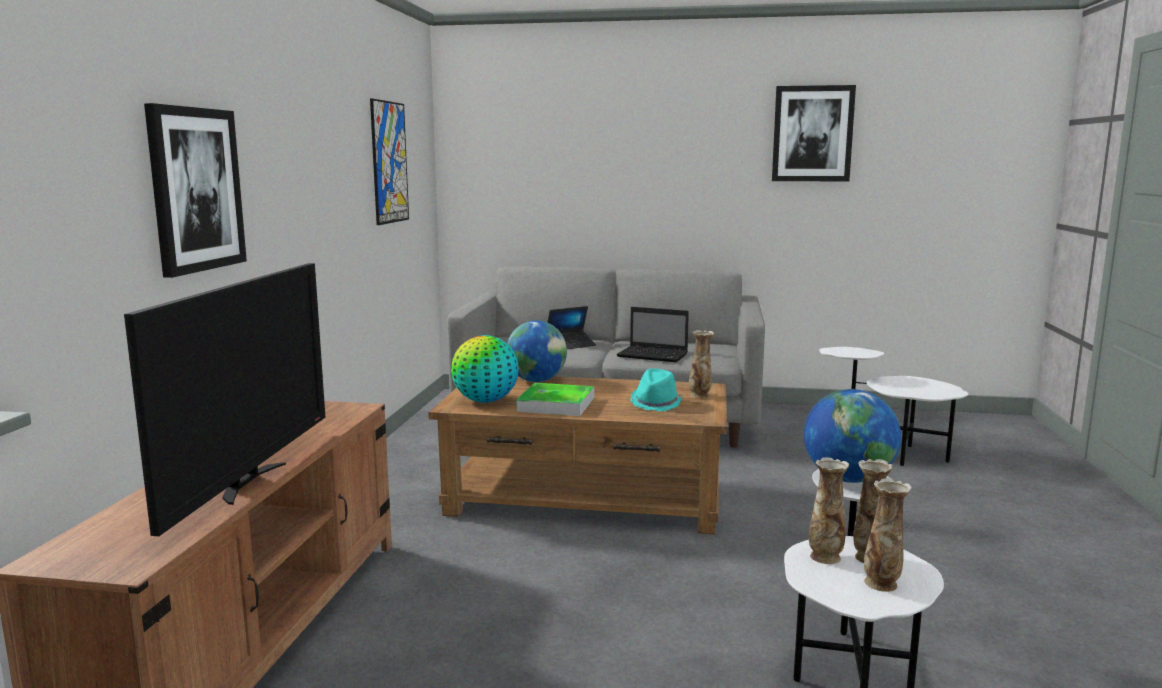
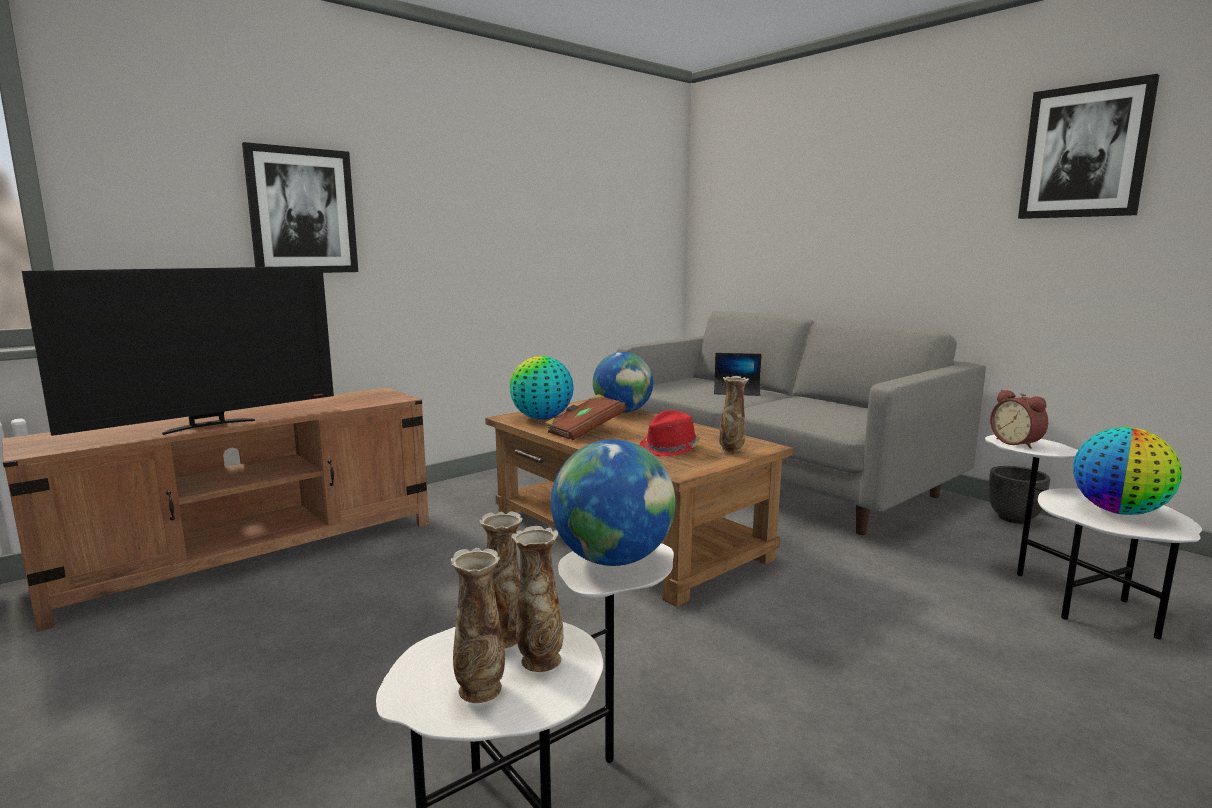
camera: 40 degrees right, 0 degrees up
picture [370,98,409,225] -> none
tray [517,383,594,416] -> brown book [545,394,627,440]
laptop [617,307,689,362] -> none
turquoise hat [630,368,683,411] -> red hat [639,410,700,457]
none -> black planter [989,466,1050,524]
none -> alarm clock [990,390,1048,449]
none -> globe [1073,427,1182,515]

